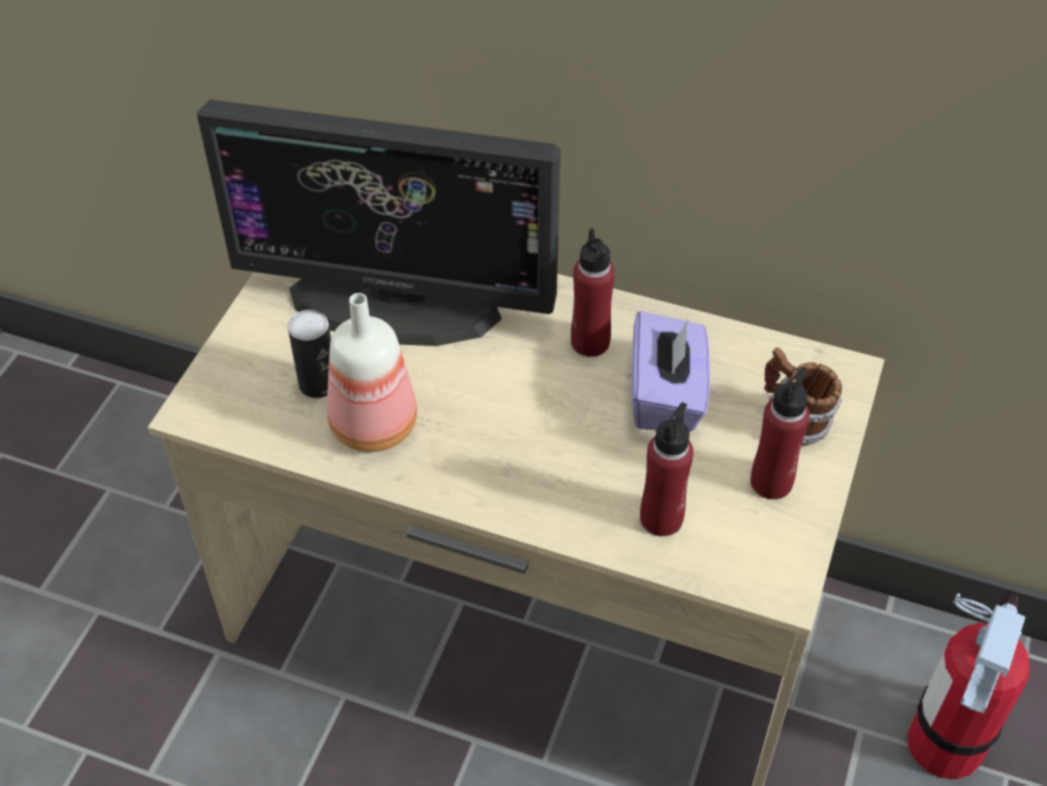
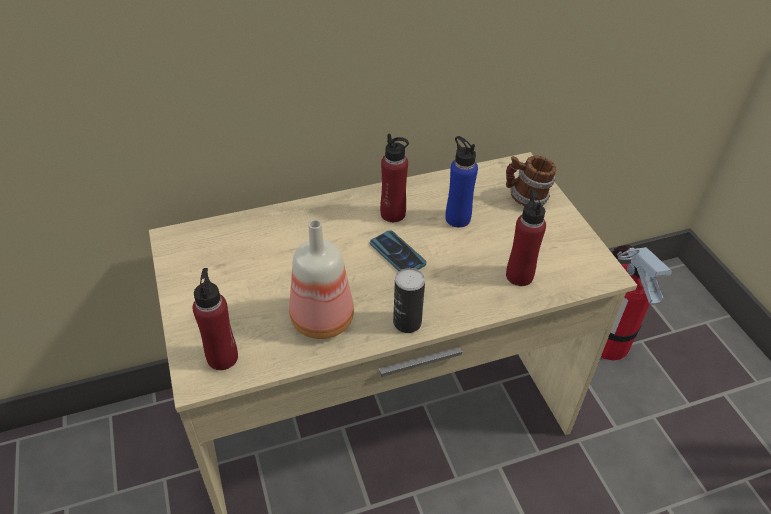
camera: 40 degrees left, 5 degrees down
monitor [197,100,561,346] -> none
can [288,310,331,398] -> can moved to [393,268,425,333]
purple tissue box [632,311,710,432] -> blue bottle [446,136,478,227]
red bottle [751,366,810,499] -> red bottle moved to [192,268,238,370]
none -> phone [370,230,426,271]

